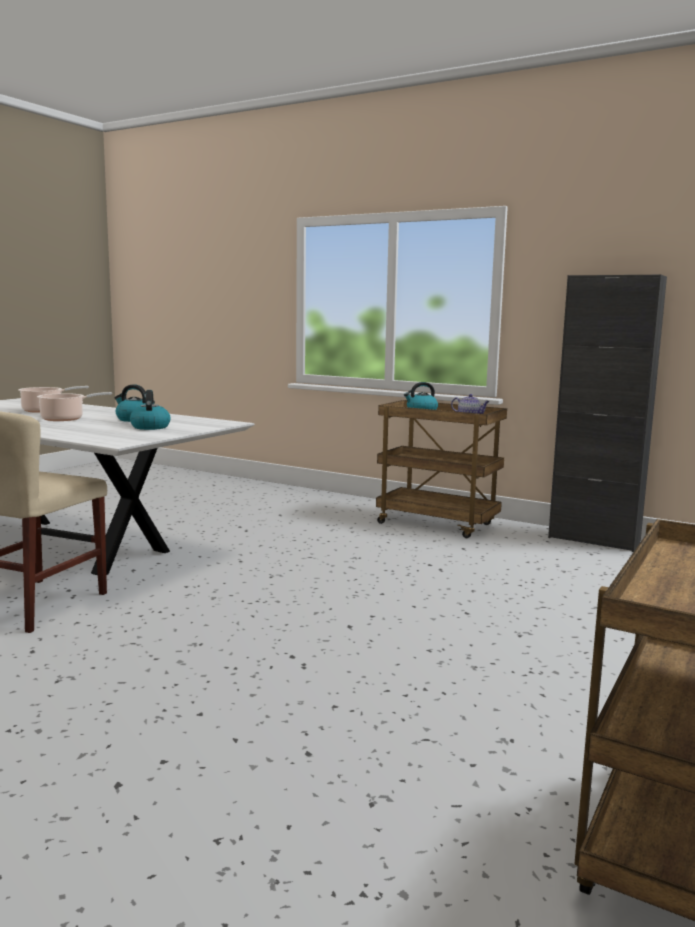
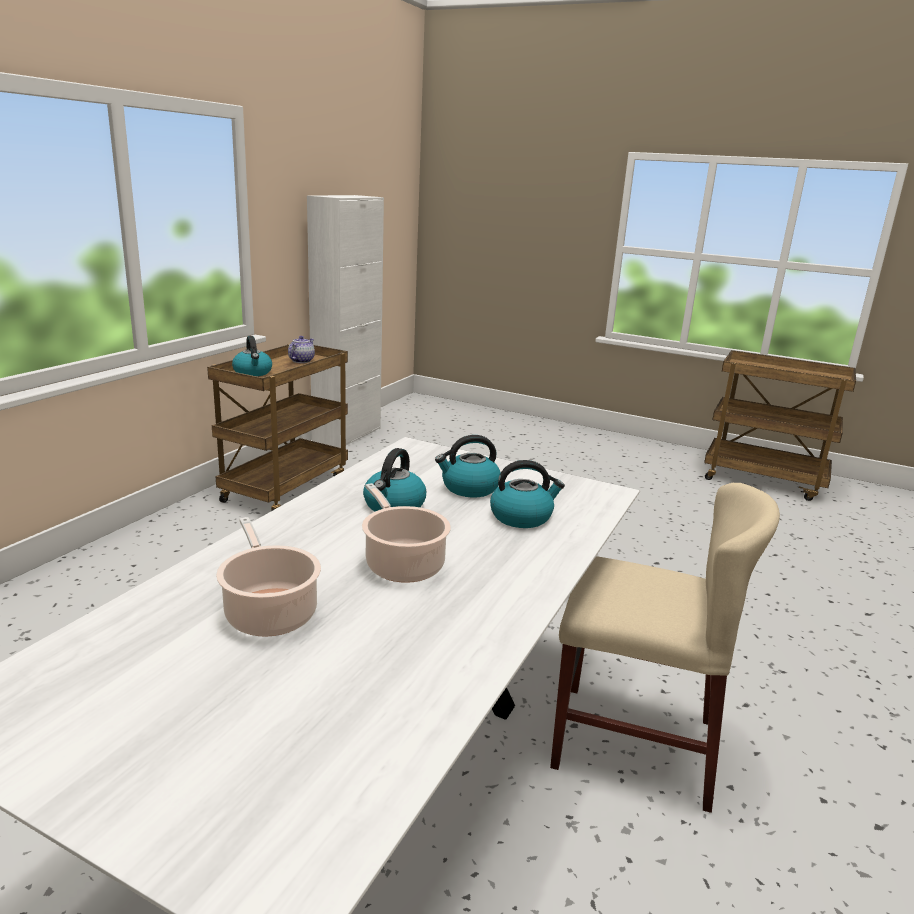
camera: 95 degrees left, 10 degrees up
black cabinet [548,274,667,552] -> white cabinet [307,195,384,448]
none -> kettle [490,460,565,528]

